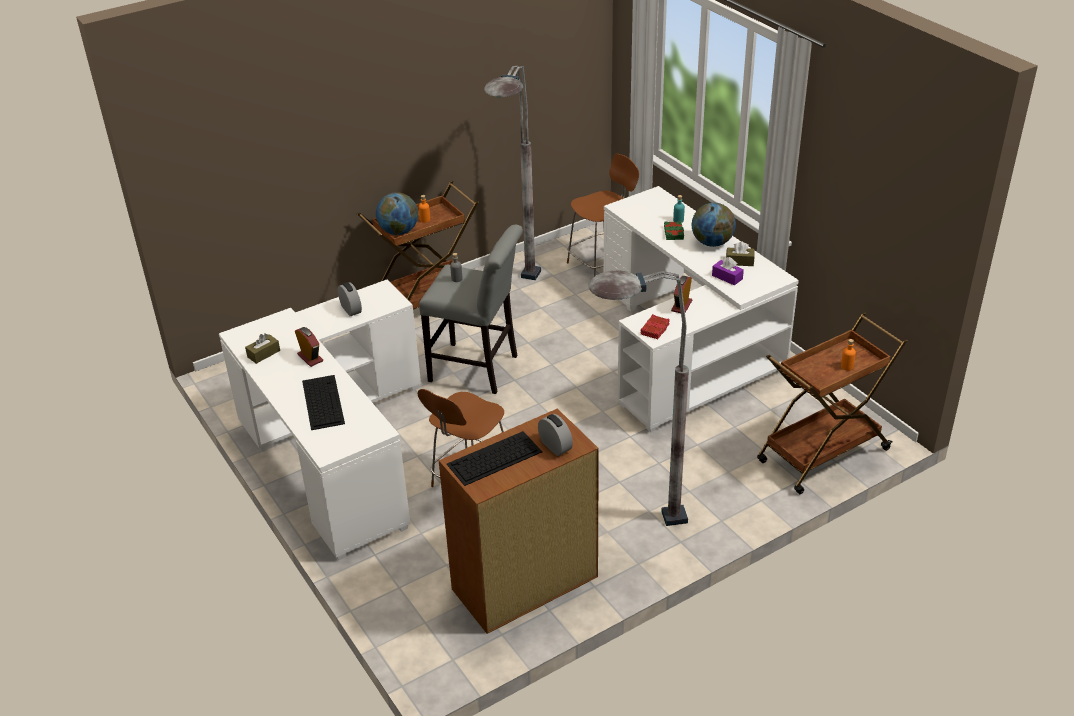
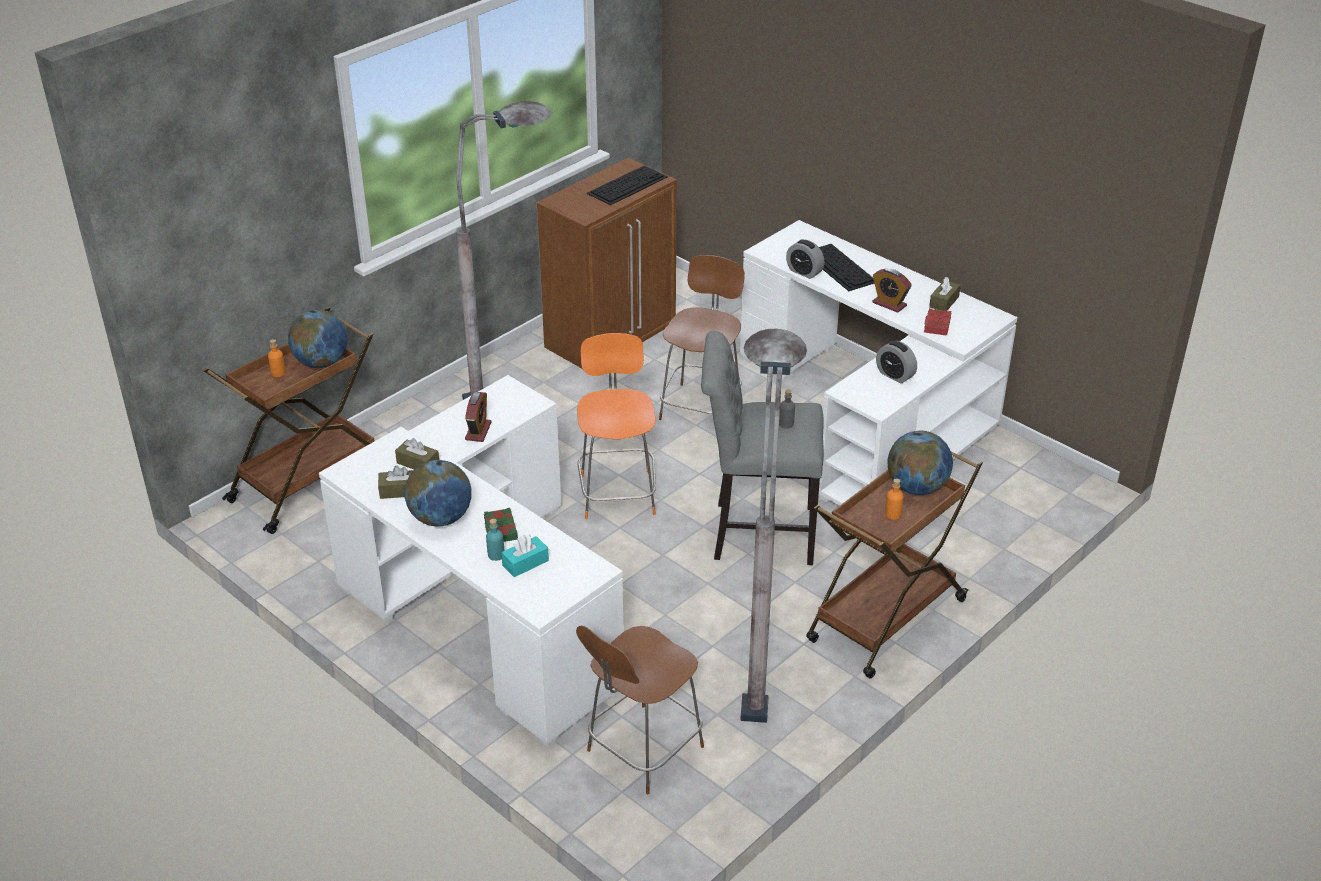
camera: 165 degrees right, 0 degrees up
alarm clock [538,414,573,456] -> alarm clock moved to [786,239,825,279]
red book [641,314,670,339] -> red book moved to [924,308,951,336]
purple tissue box [712,257,744,285] -> brown tissue box [395,438,439,470]
none -> globe [288,310,348,368]
none -> turquoise tissue box [501,535,549,577]
none -> orange chair [577,333,656,519]

